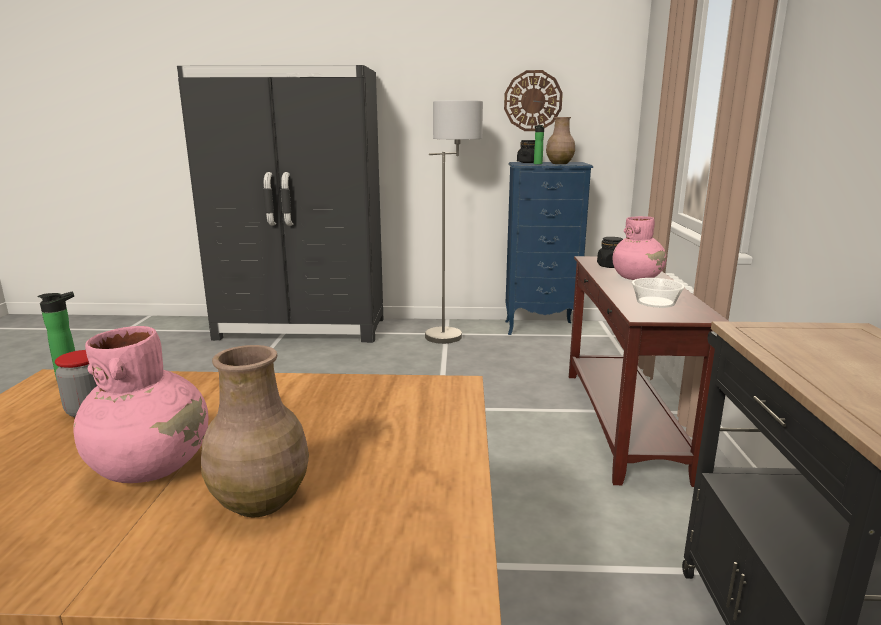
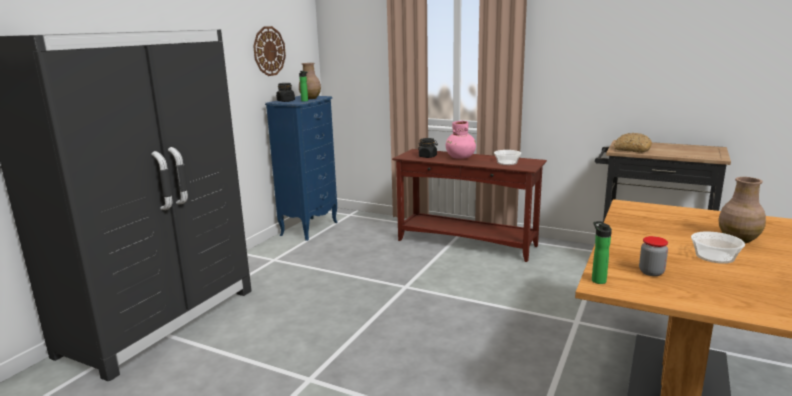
camera: 65 degrees left, 0 degrees up
pink vase [74,326,208,483] -> bowl [691,232,745,264]
grey floor lamp [425,100,483,344] -> none
none -> bread [614,133,652,153]

